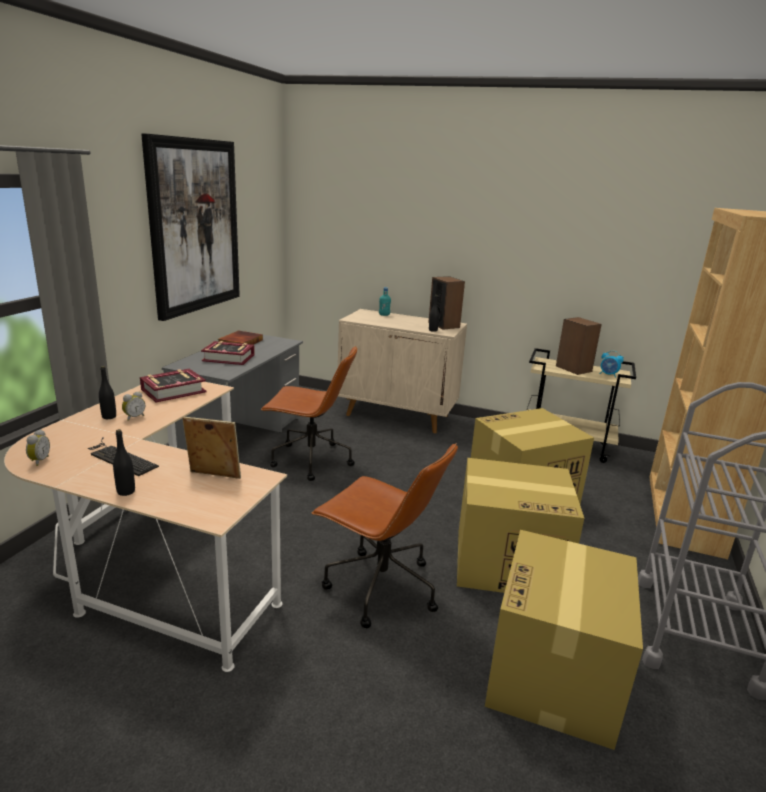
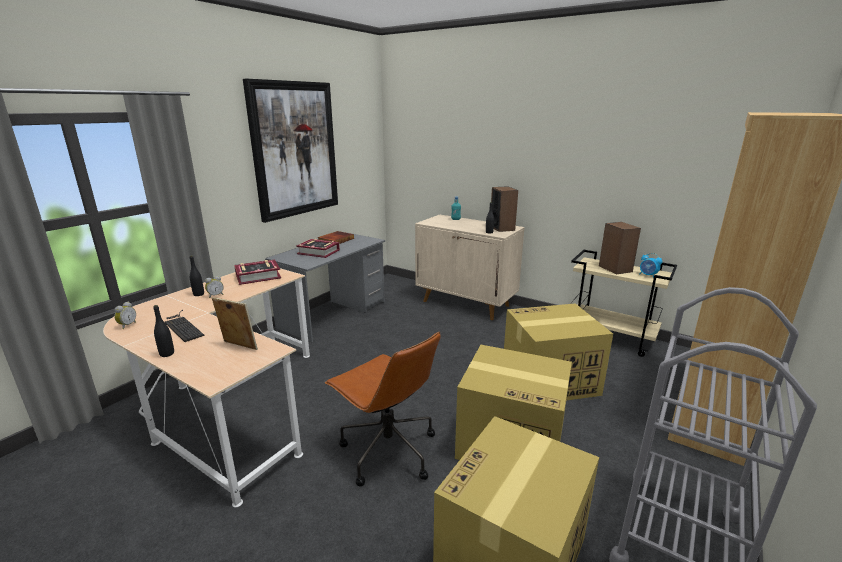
camera: 15 degrees right, 0 degrees up
brown office chair [261,346,357,481] -> none

